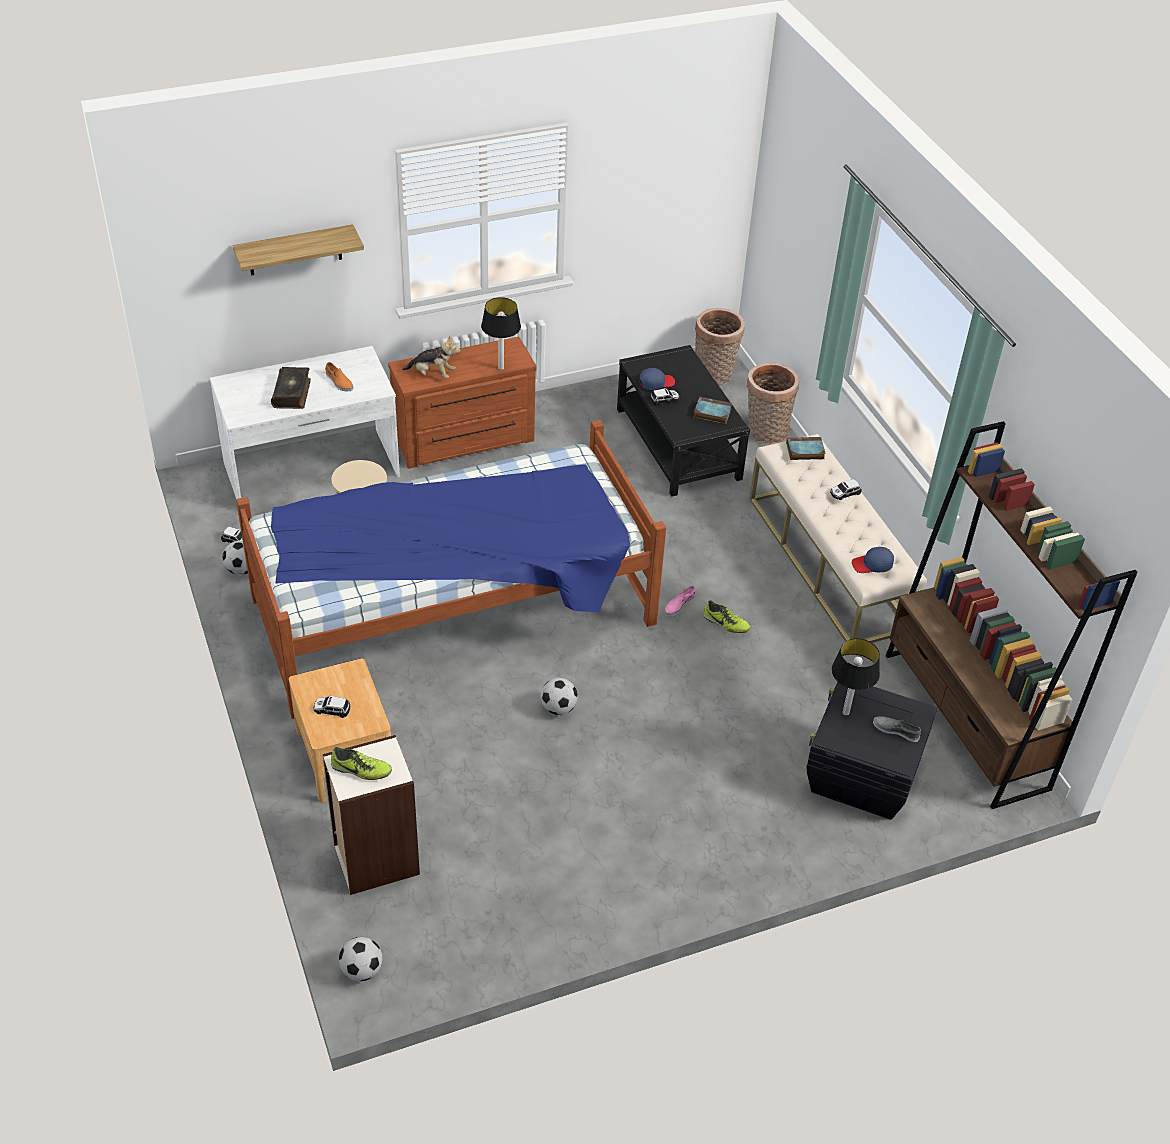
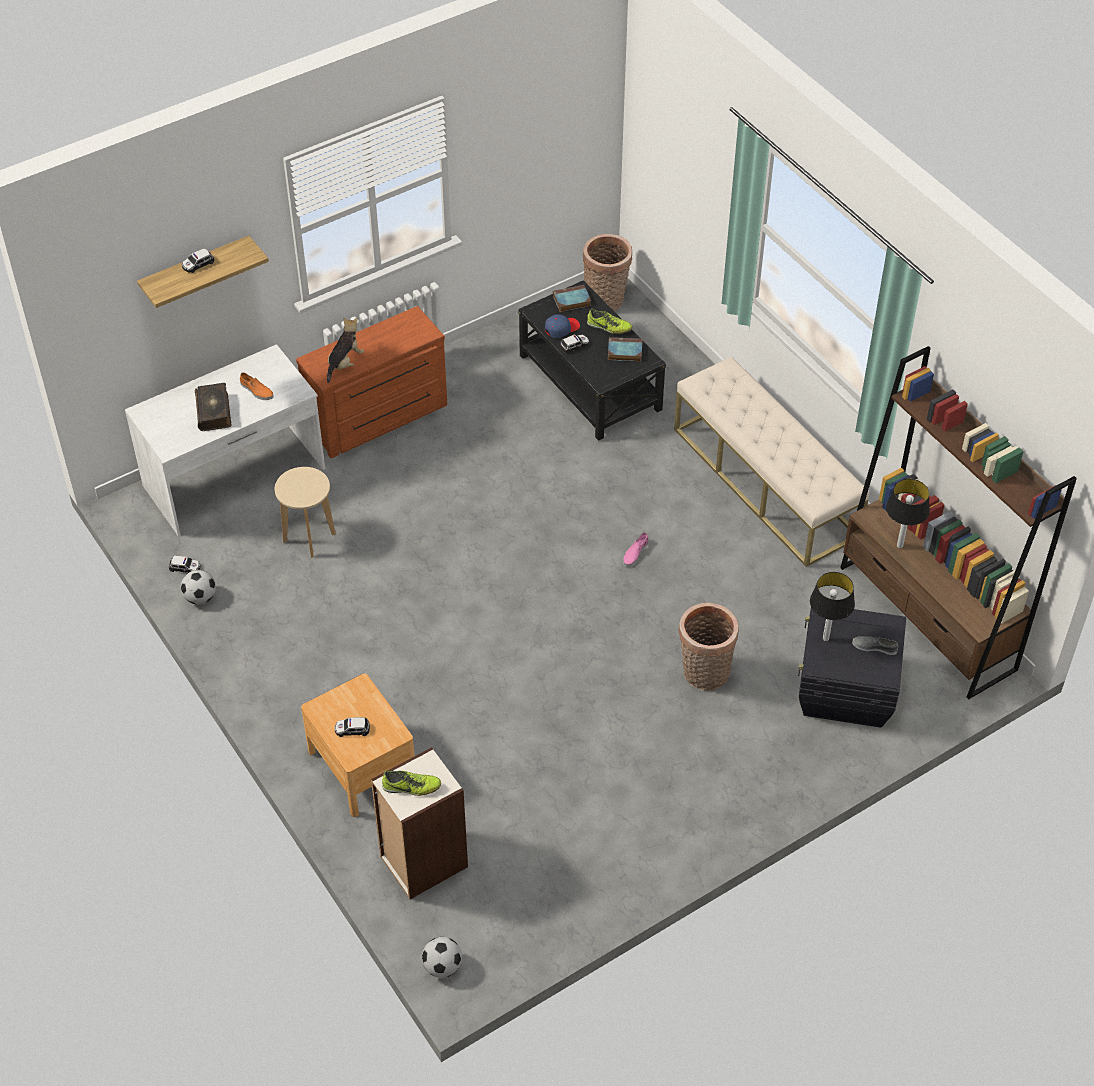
camera: 10 degrees left, 5 degrees up
bed [236,420,666,719] -> none
plush toy [403,335,460,378] -> plush toy turned 60 degrees counterclockwise [327,318,364,383]
table lamp [481,297,521,370] -> table lamp moved to [886,479,930,549]
football [541,678,578,715] -> none
shoe [703,600,750,633] -> shoe moved to [587,308,632,334]
basket [747,362,799,444] -> basket moved to [679,603,739,691]
book [786,437,826,460] -> book moved to [553,285,591,312]
toy car [830,479,862,500] -> toy car moved to [182,248,214,273]
blue cap [852,547,894,573] -> none

